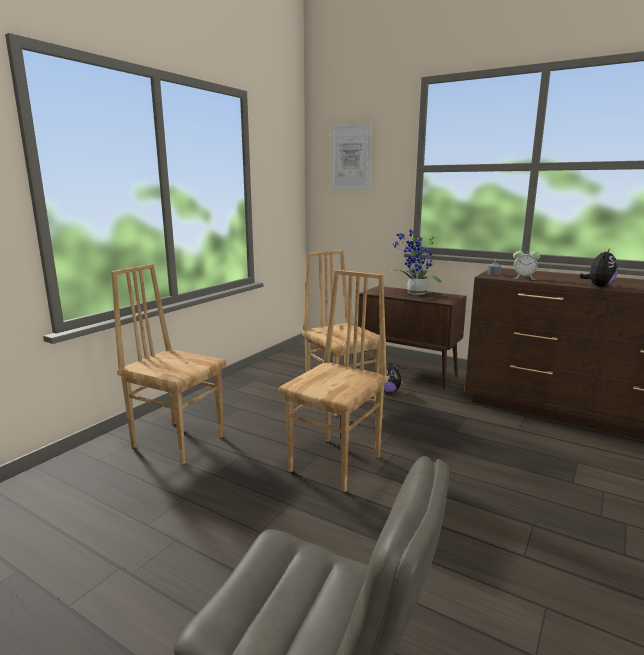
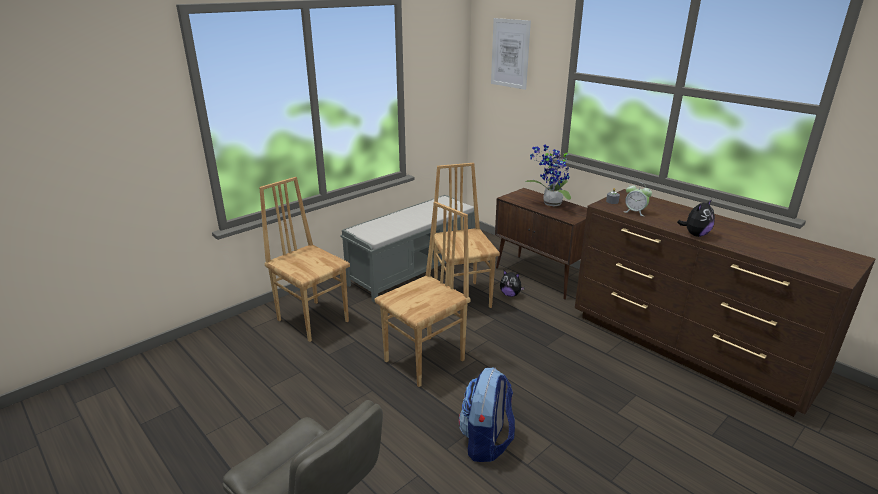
camera: 15 degrees right, 10 degrees up
none -> grey bench [340,195,475,303]
none -> backpack [459,368,515,462]

